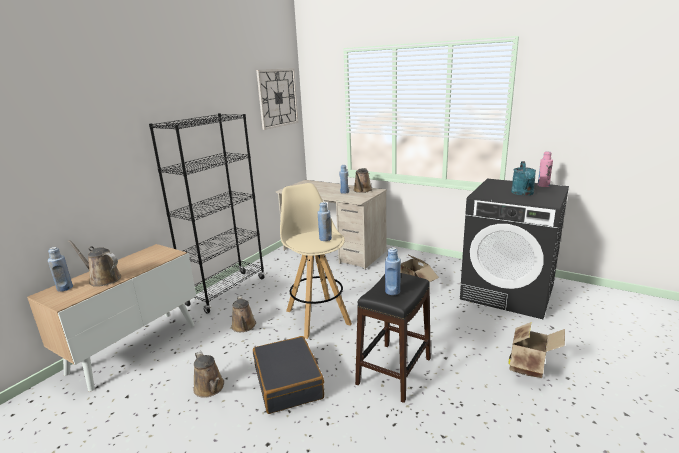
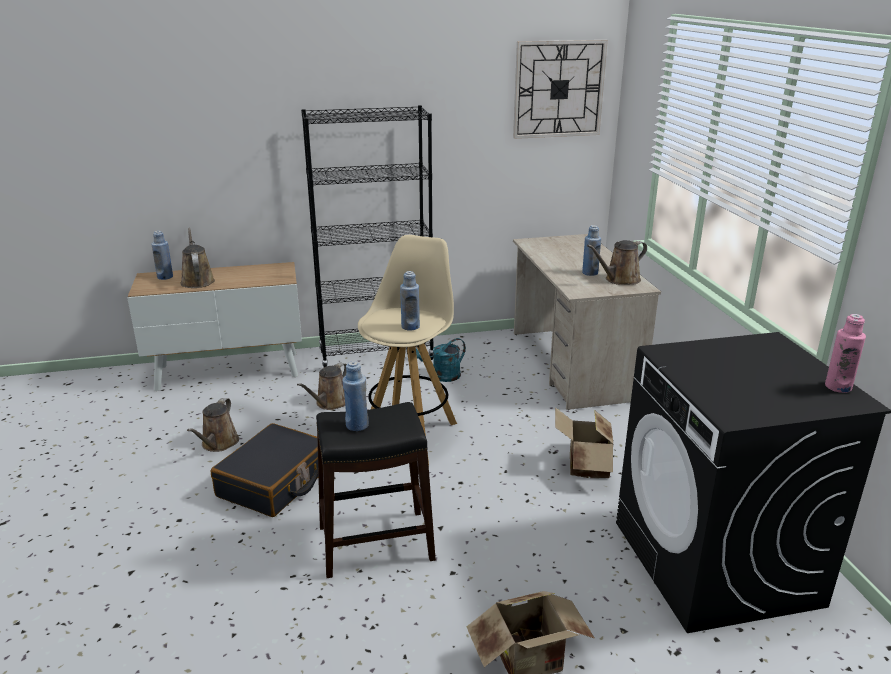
camera: 45 degrees right, 5 degrees up
turquoise watering can [511,161,536,196] -> turquoise watering can moved to [416,338,466,382]

